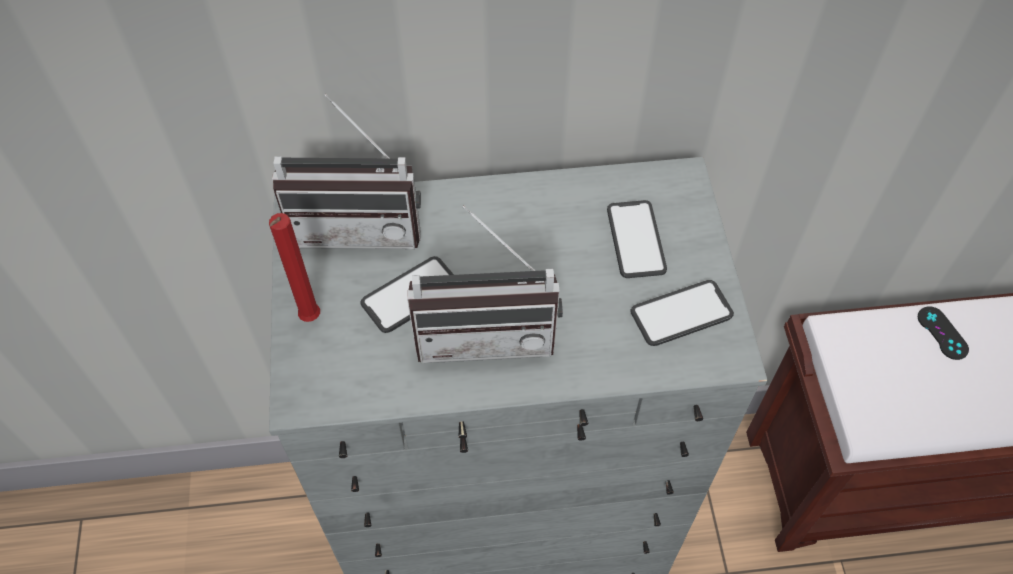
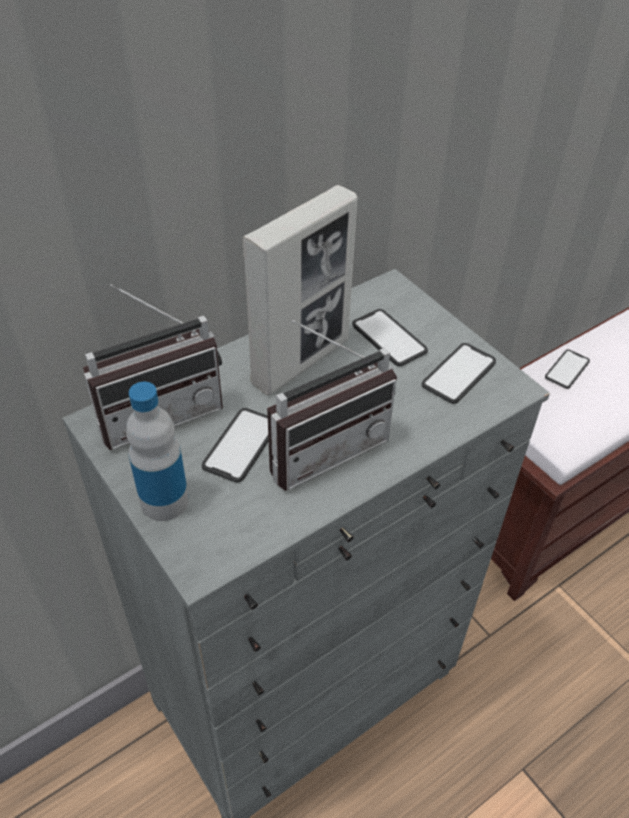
camera: 30 degrees left, 10 degrees down
red candle [269,213,320,322] -> bottle [126,382,189,521]
black game controller [918,306,969,360] -> phone [545,349,590,389]
none -> picture frame [242,185,358,395]

